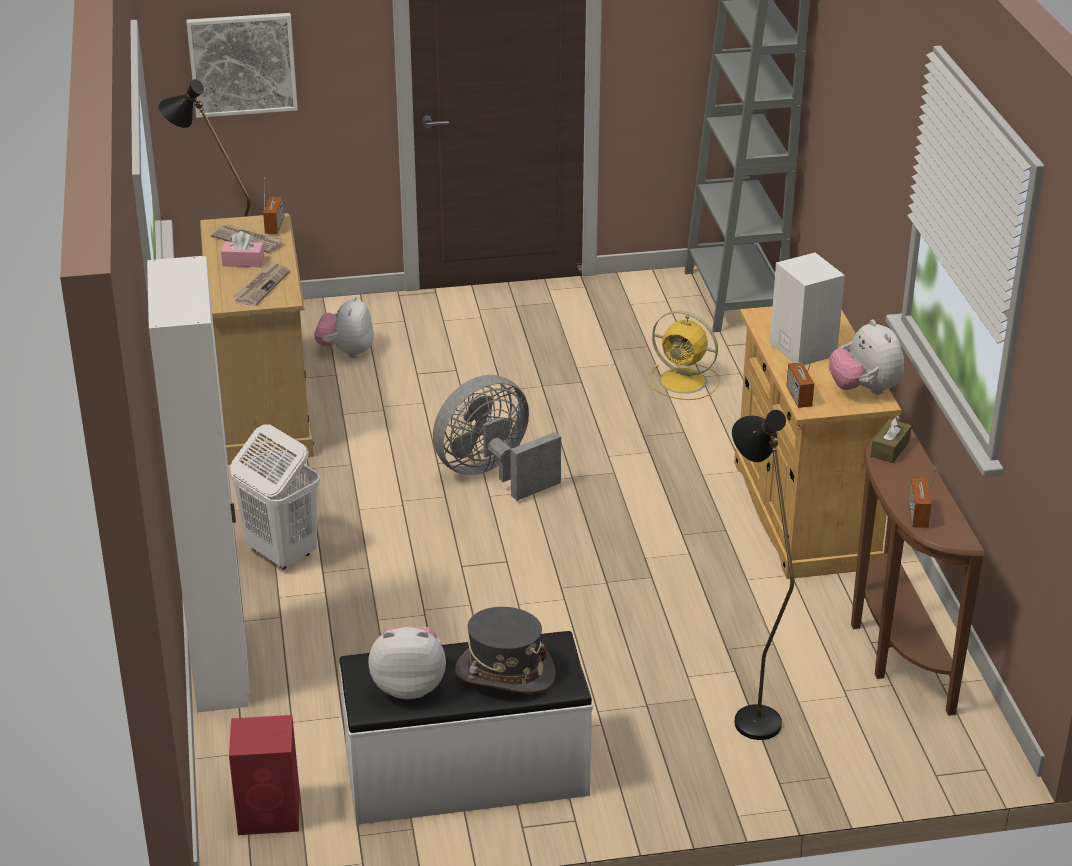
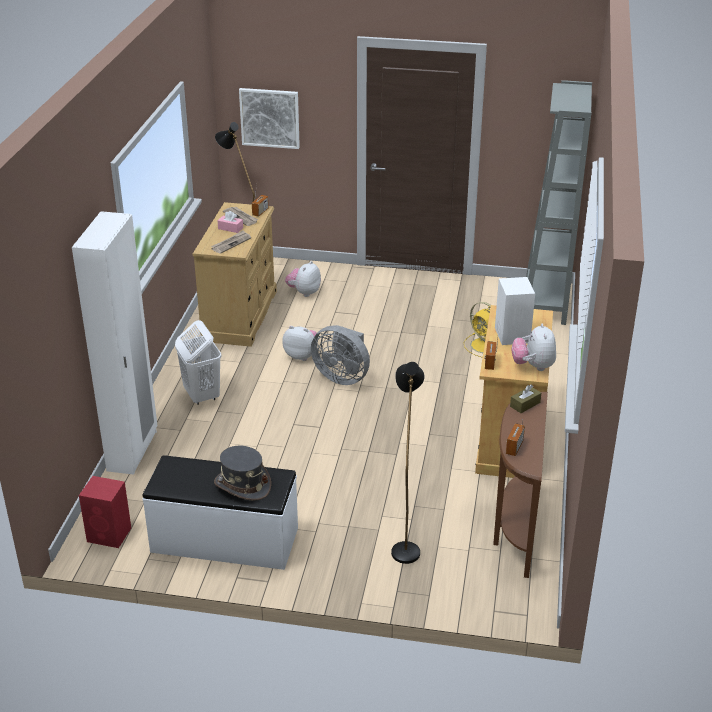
camera: 20 degrees right, 0 degrees up
plush toy [368,627,446,699] -> plush toy moved to [282,326,318,361]
grey fan [433,375,561,501] -> grey fan turned 135 degrees counterclockwise [311,325,370,385]

